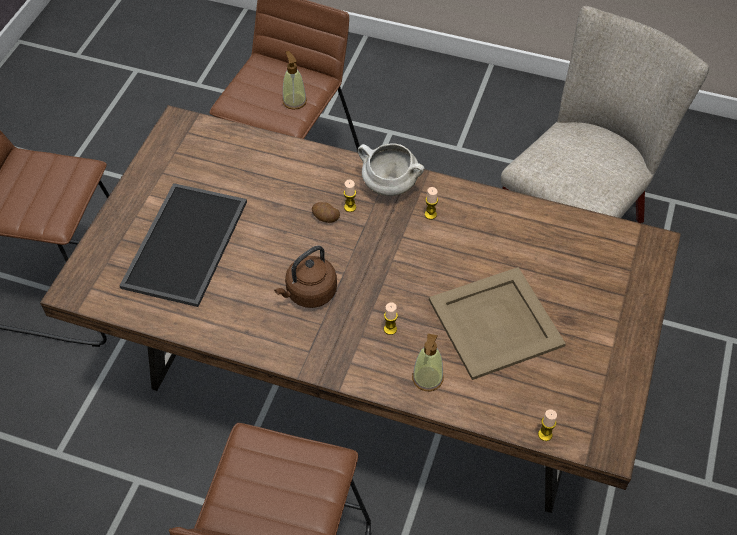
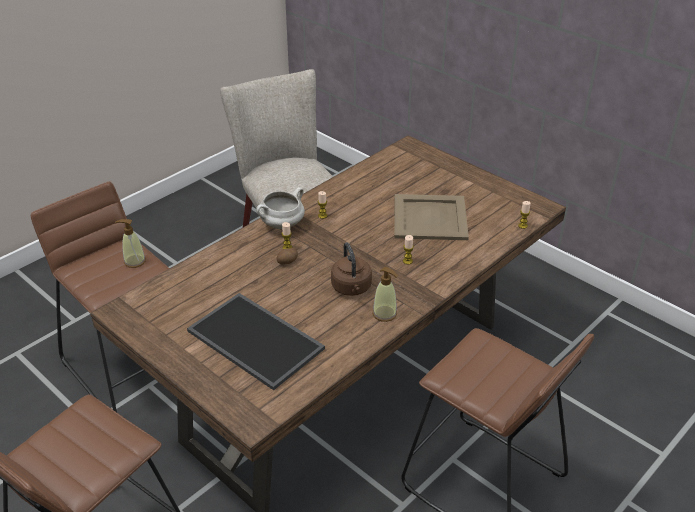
camera: 65 degrees left, 15 degrees down
soap dispenser [412,334,443,391] -> soap dispenser moved to [373,267,398,322]

